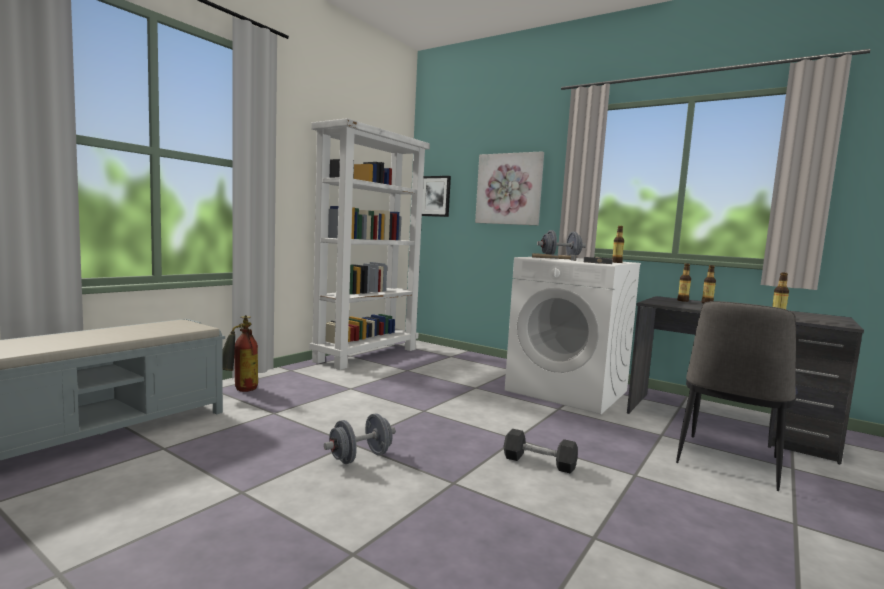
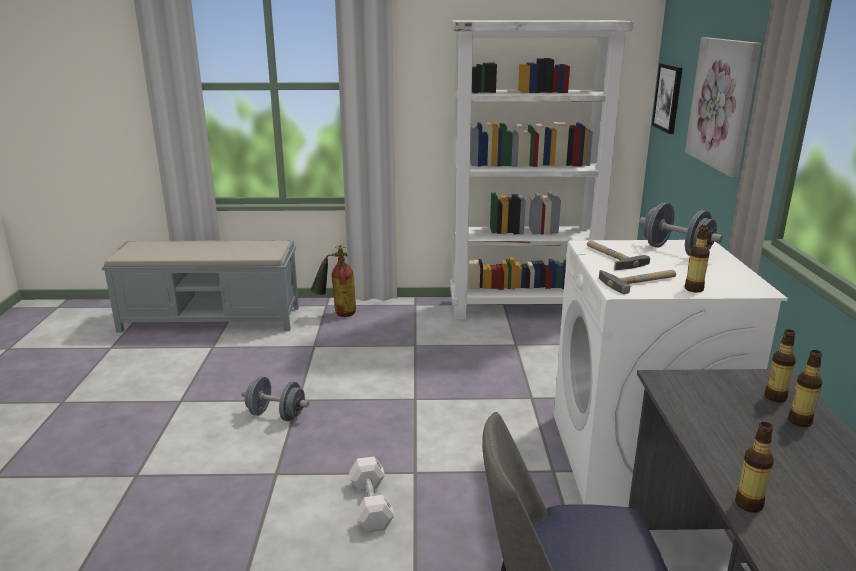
camera: 55 degrees right, 15 degrees up
black dumbbell [503,429,578,474] -> white dumbbell [349,457,395,532]

